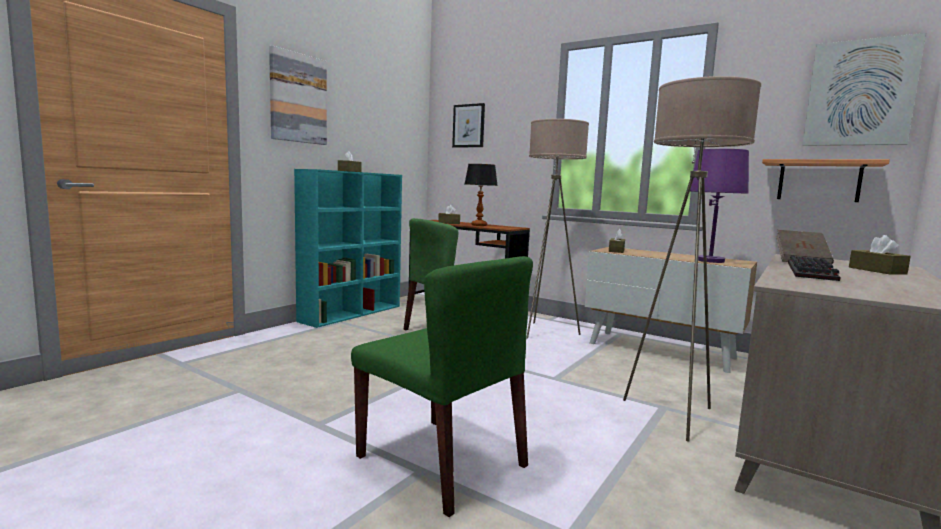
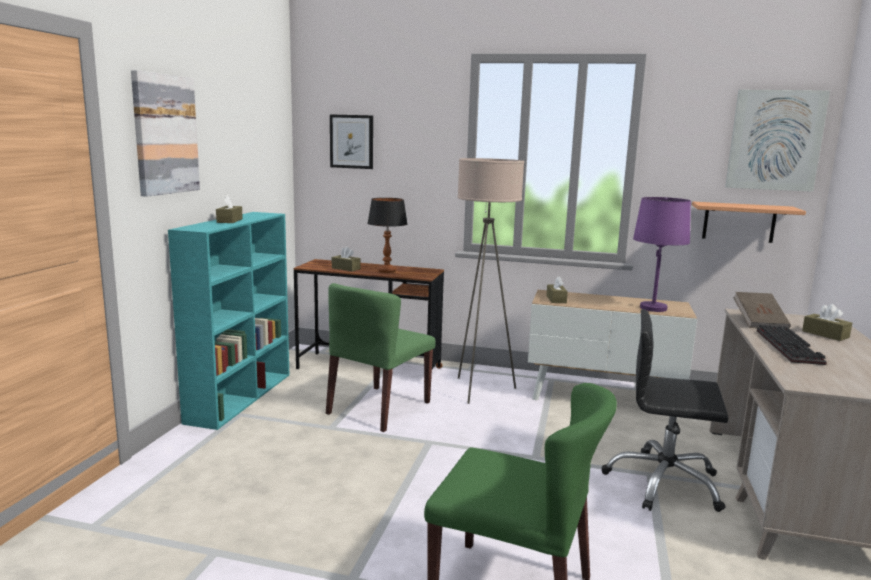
camera: 20 degrees left, 5 degrees up
beige floor lamp [623,76,761,442] -> black office chair [602,309,728,512]

